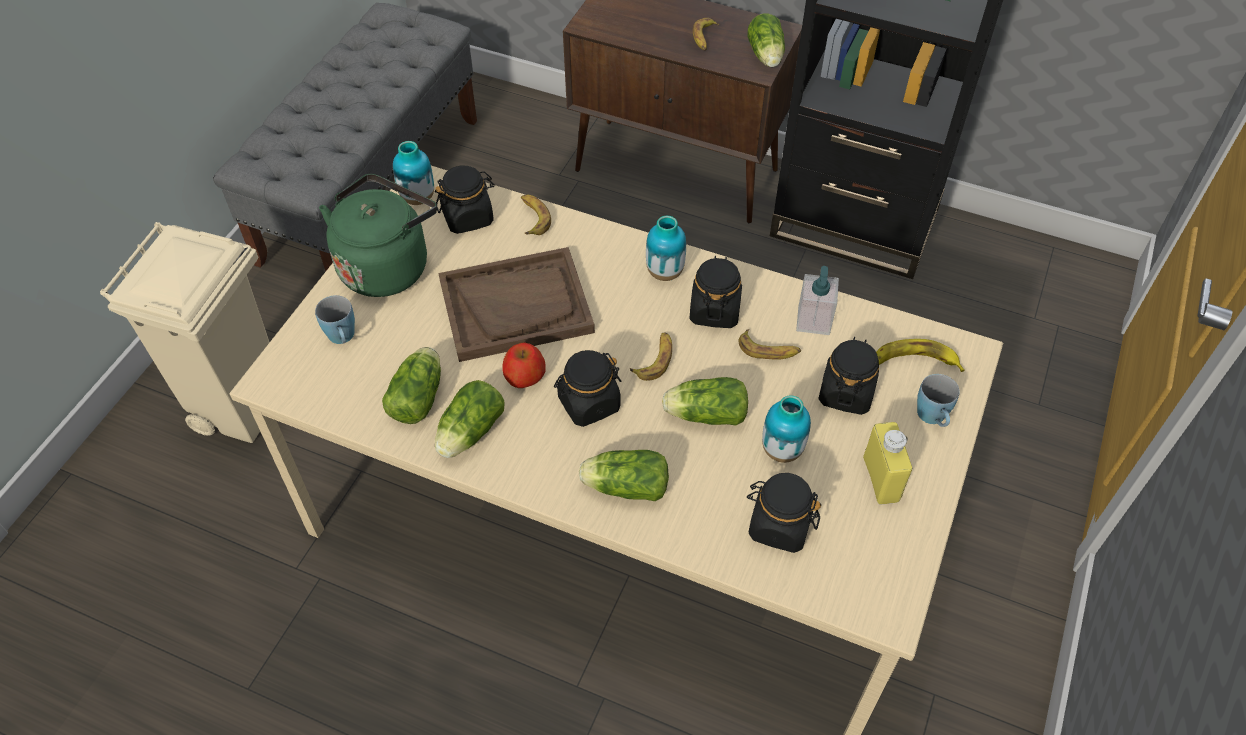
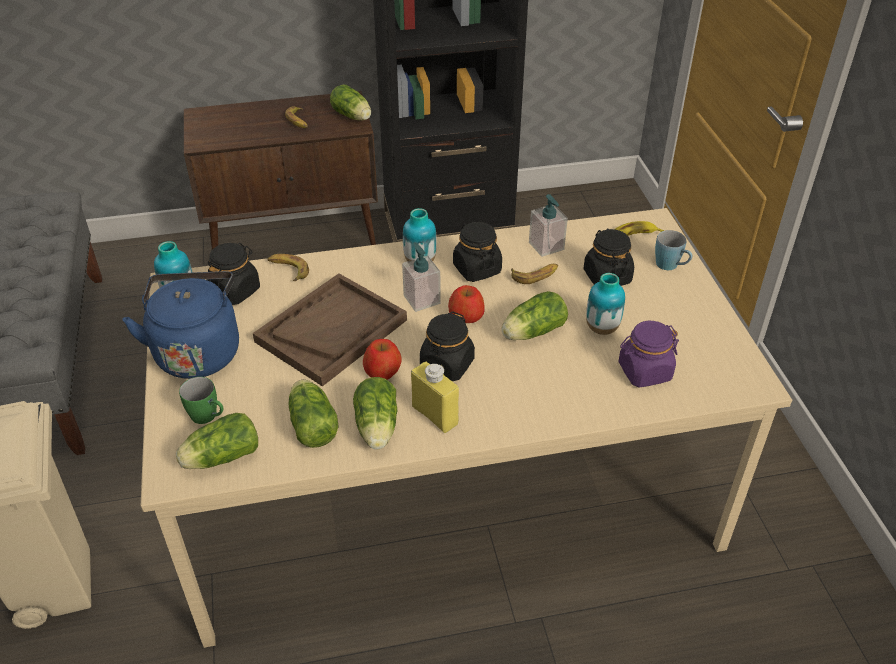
camera: 35 degrees left, 10 degrees down
blue mug [315,295,355,344] -> green mug [179,377,224,424]
green kettle [319,174,437,297] -> blue kettle [122,271,239,379]
lettuce [579,450,669,501] -> lettuce moved to [176,413,258,469]
banana [630,333,672,381] -> apple [448,285,485,323]
black jar [747,473,821,553] -> purple jar [618,321,679,387]
yellow bottle [863,422,912,505] -> yellow bottle moved to [411,362,459,433]
none -> soap dispenser [402,242,441,312]

